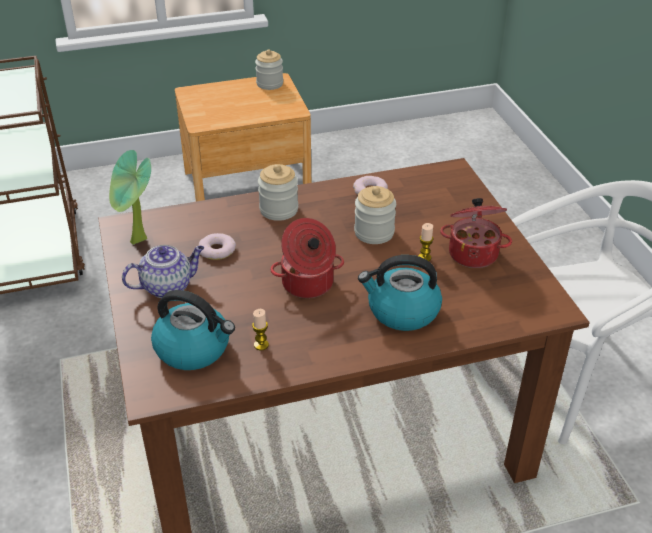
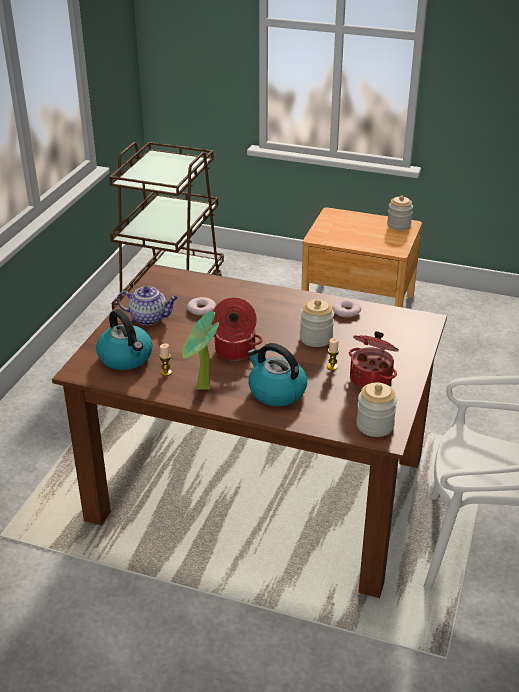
camera: 35 degrees right, 5 degrees down
potted plant [109,150,151,245] -> potted plant moved to [182,311,219,390]
jar [258,164,298,221] -> jar moved to [356,382,397,437]

